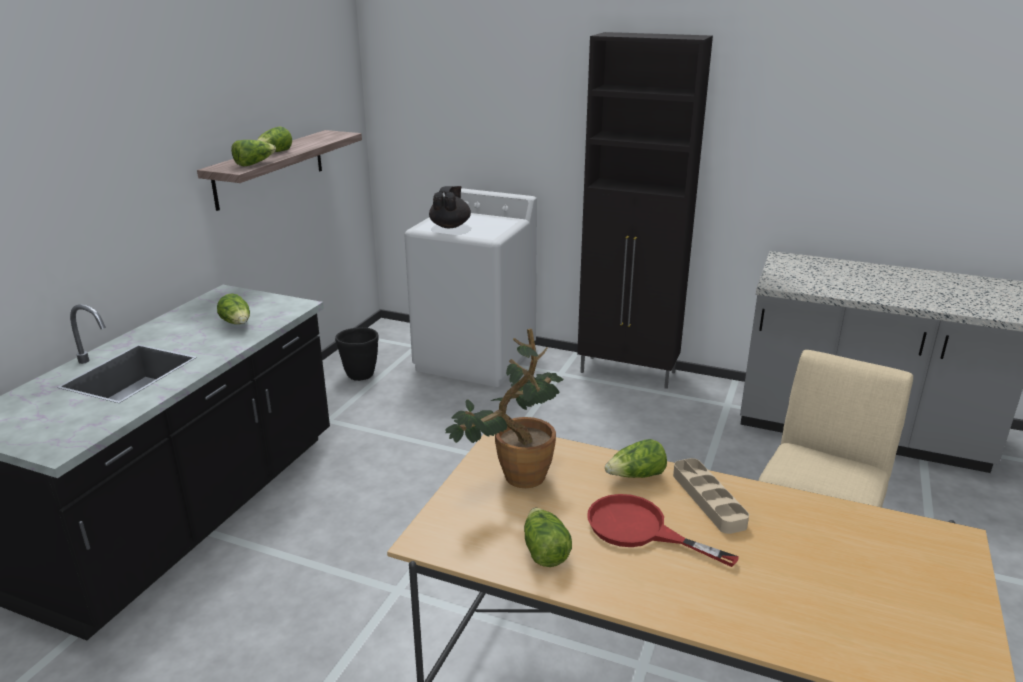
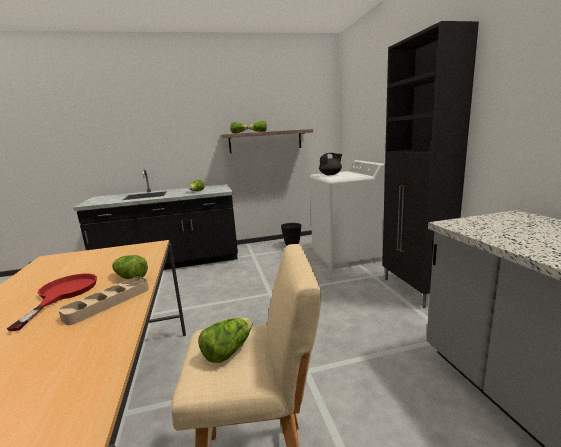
camera: 55 degrees right, 10 degrees down
potted plant [445,329,564,488] -> none
lettuce [524,508,572,567] -> lettuce moved to [198,318,253,363]

